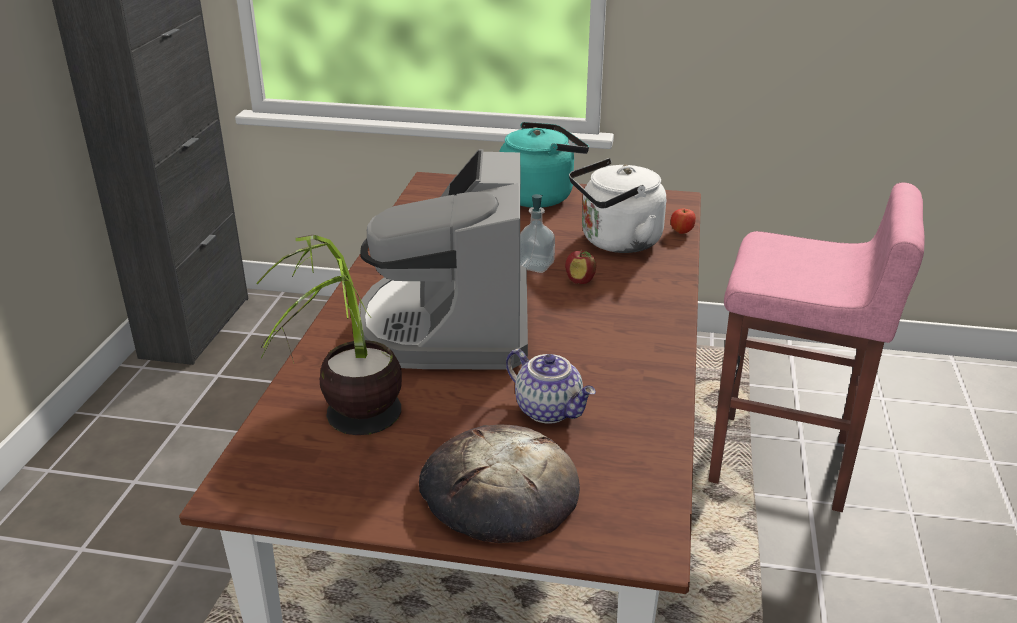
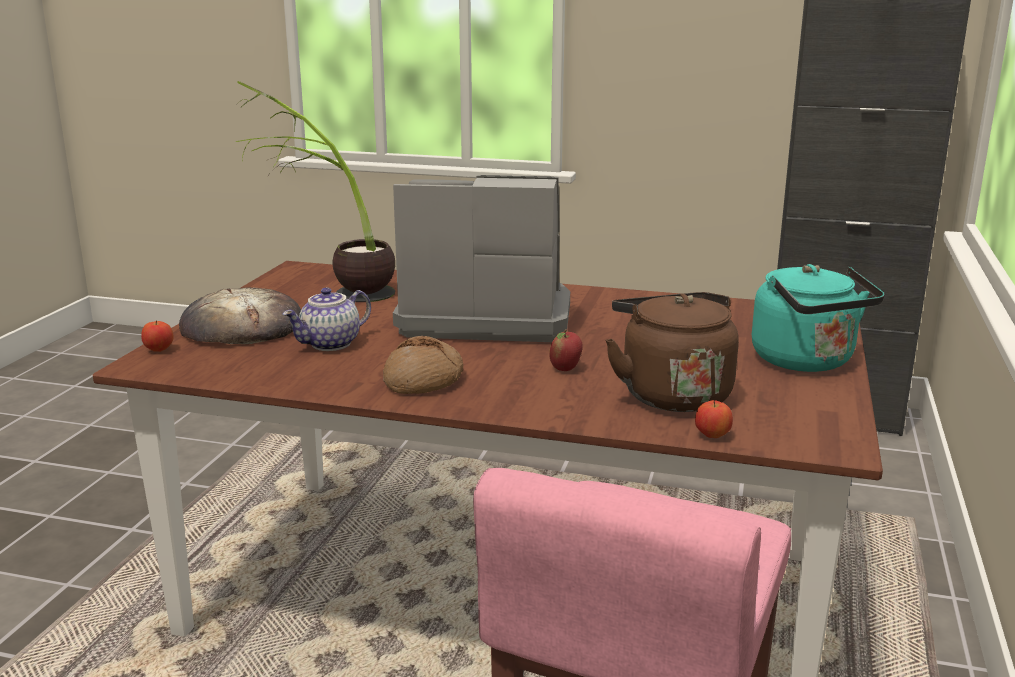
camera: 95 degrees right, 10 degrees down
soap dispenser [520,194,555,273] -> none
white kettle [569,158,666,253] -> brown kettle [605,292,739,412]
none -> apple [141,320,174,352]
none -> bread [383,336,464,394]

